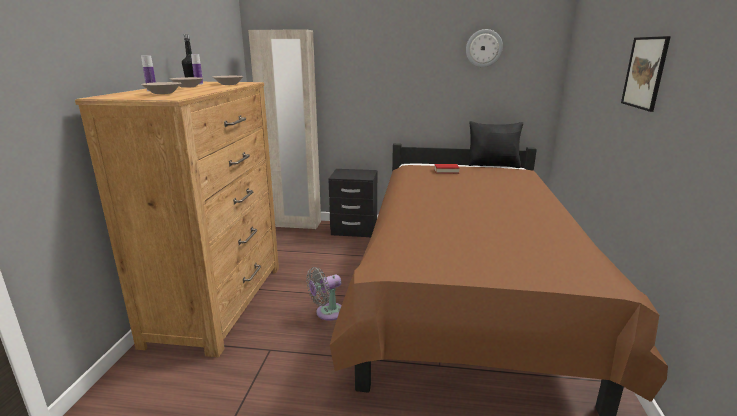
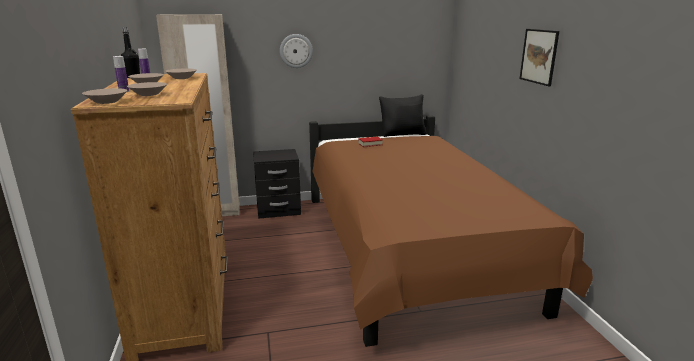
camera: 20 degrees left, 0 degrees up
grey fan [306,267,342,321] -> none
wall clock [466,29,503,67] -> wall clock moved to [280,34,313,68]
none -> beige bowl [82,88,127,104]

